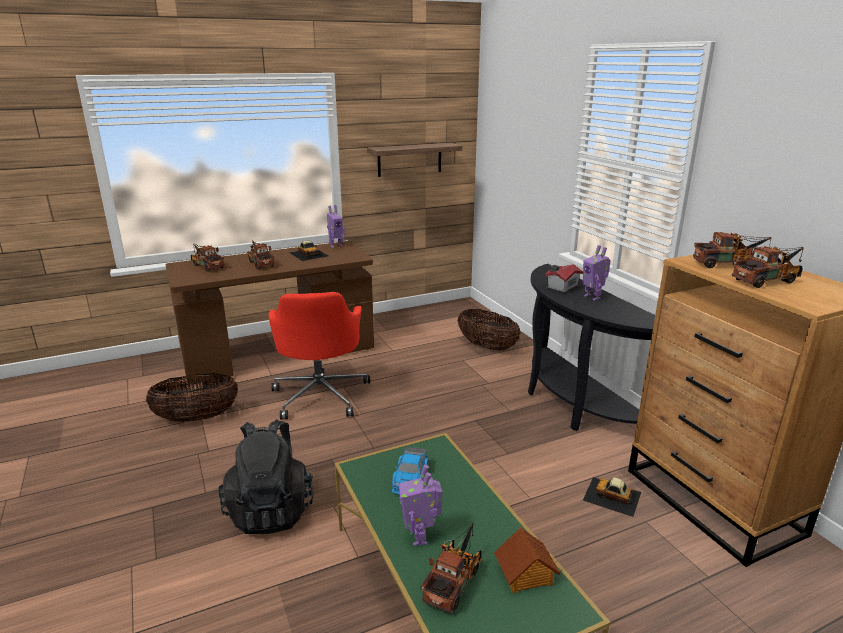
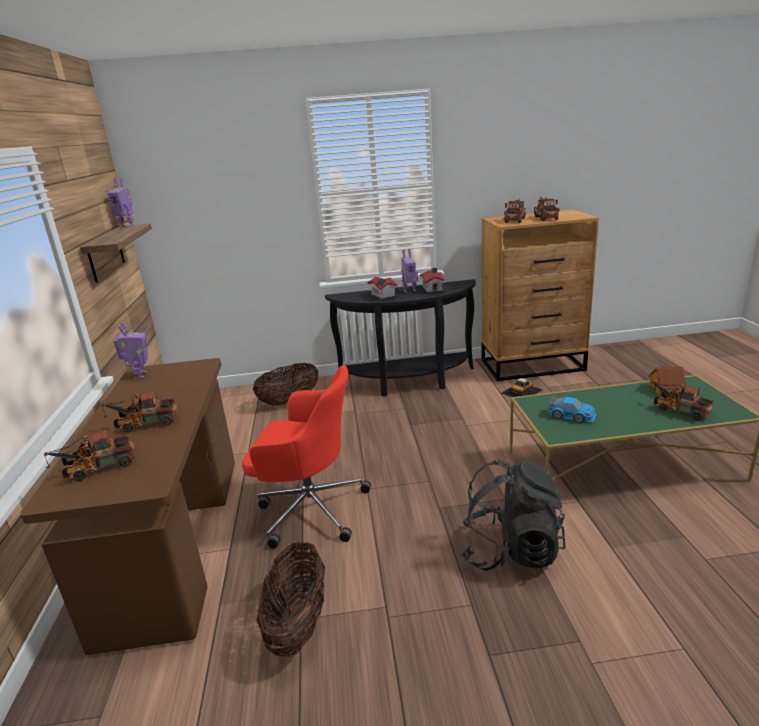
camera: 70 degrees left, 0 degrees up
toy car [289,241,328,261] -> none
toy robot [398,465,443,546] -> toy robot moved to [107,178,134,227]
none -> toy house [420,268,445,294]

